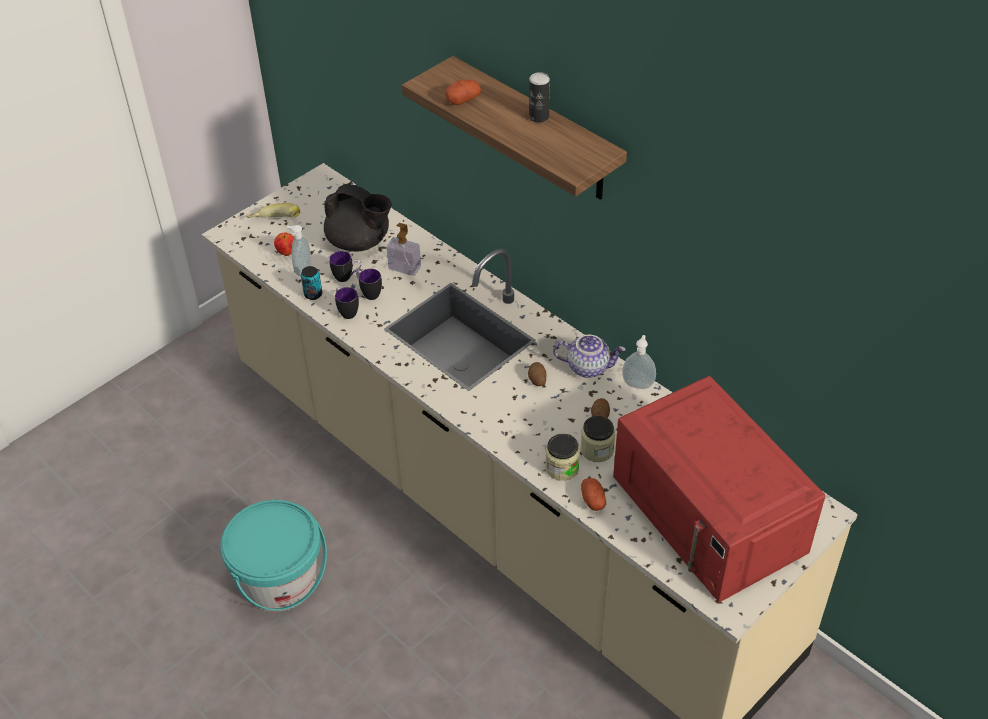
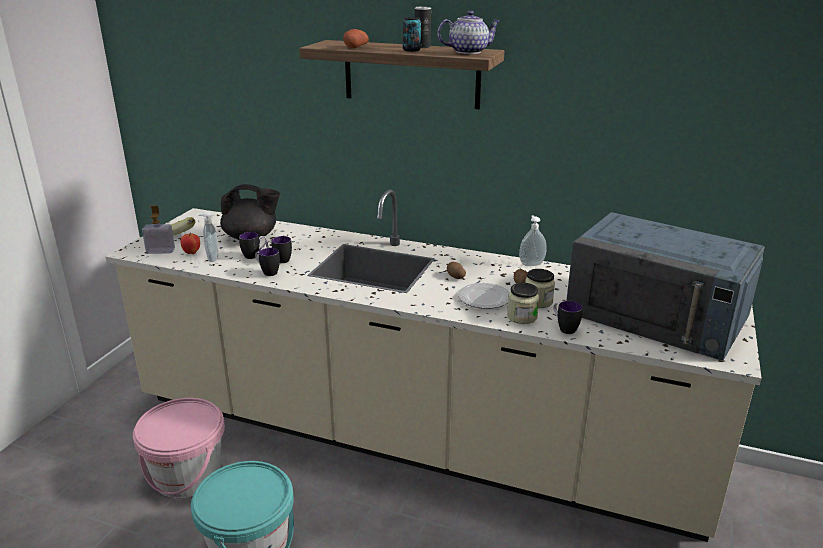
camera: 25 degrees left, 20 degrees down
can [301,266,322,300] -> can moved to [403,17,421,52]
soap dispenser [386,223,421,276] -> soap dispenser moved to [142,206,175,254]
teapot [553,335,626,378] -> teapot moved to [438,11,501,54]
potato [581,478,606,511] -> mug [554,301,583,334]
red microwave [613,376,825,603] -> blue microwave [566,212,765,361]
none -> pink bucket [133,398,225,498]
none -> plate [458,283,510,309]

